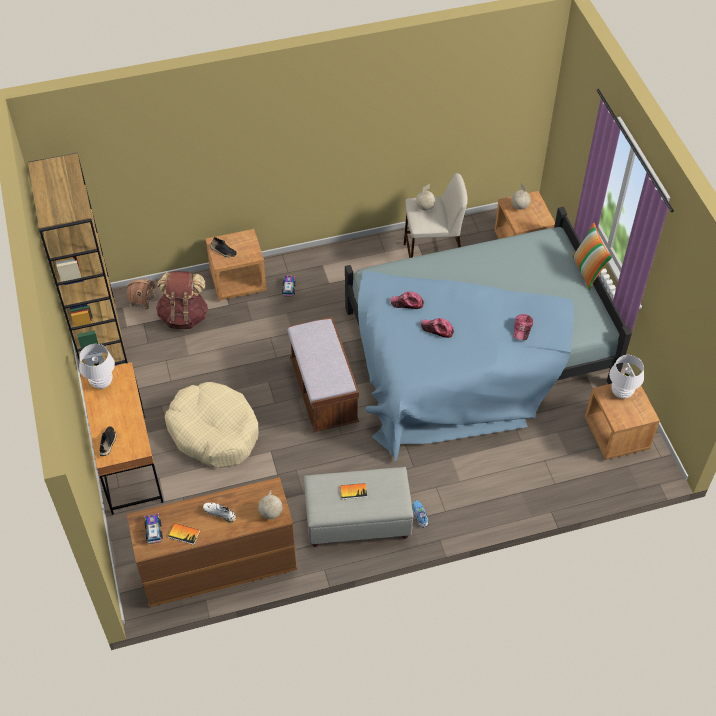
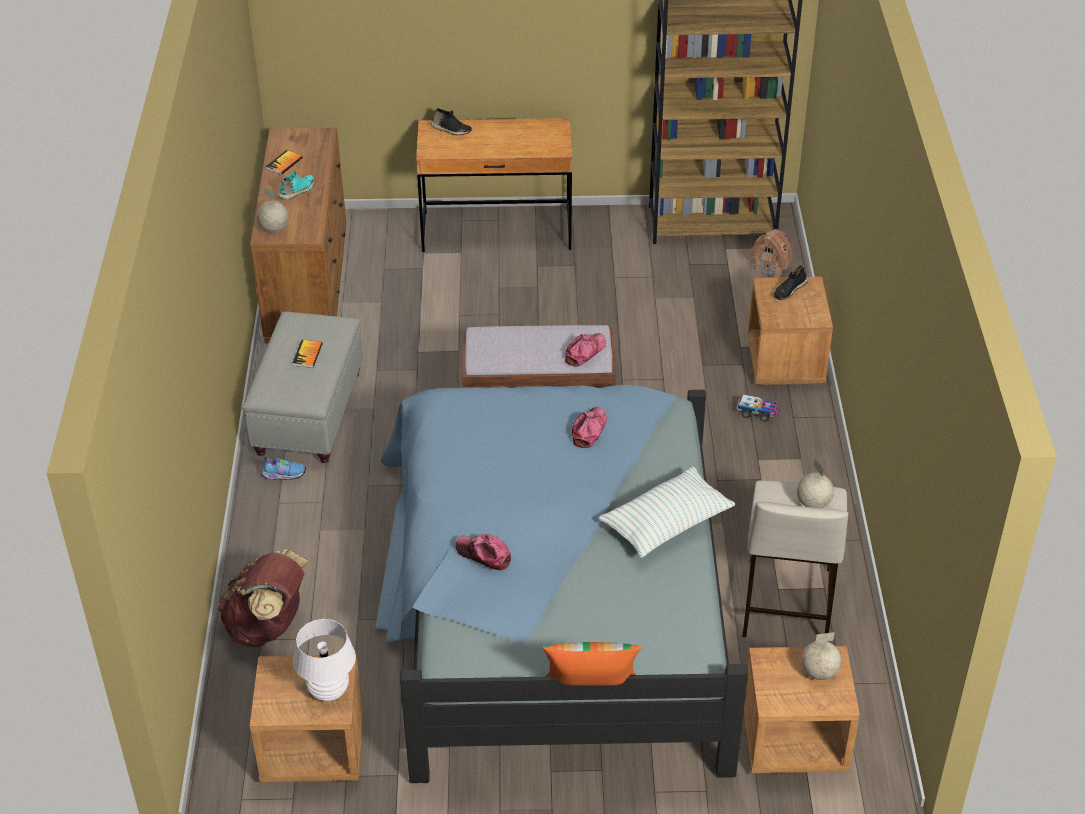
camera: 105 degrees right, 10 degrees down
white table lamp [79,344,115,389] -> none
toy truck [144,514,163,544] -> none
brown backpack [156,271,208,329] -> brown backpack moved to [217,549,309,647]
beige dog bed [165,382,259,468] -> none
white shoe [203,503,237,523] -> turquoise shoe [277,171,314,200]
cap [421,318,454,338] -> cap moved to [565,333,606,367]
none -> pillow [599,466,736,558]

